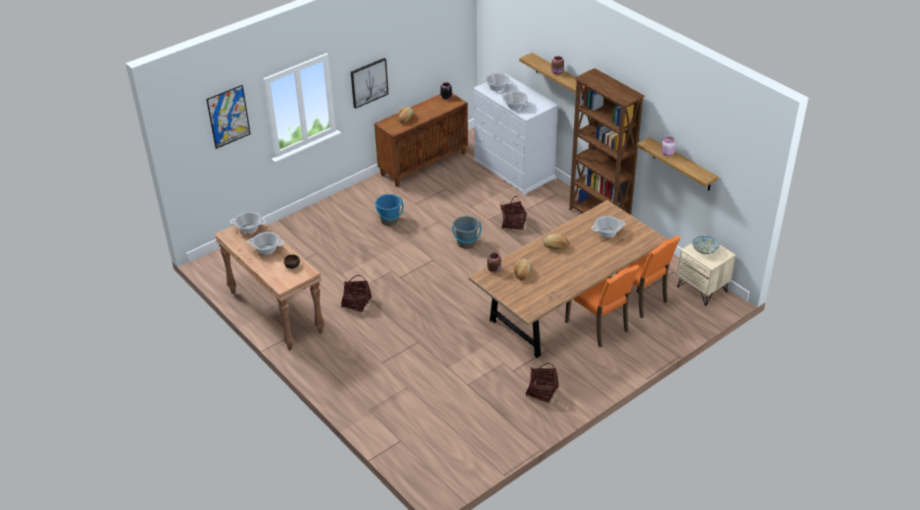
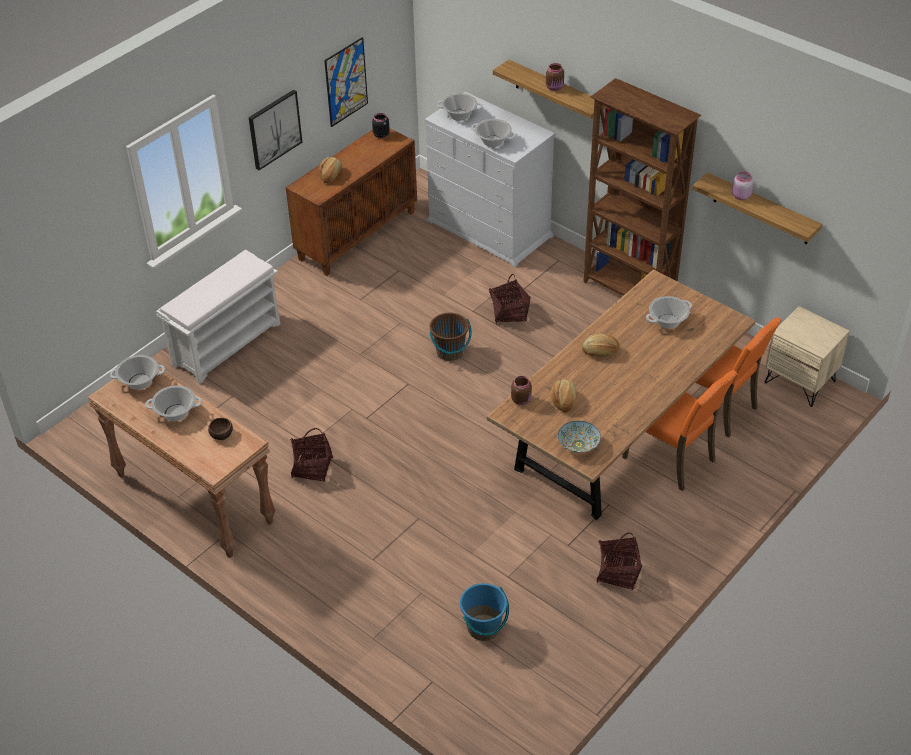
camera: 10 degrees left, 5 degrees up
picture [206,85,251,149] -> picture moved to [324,37,368,127]
blue bucket [375,194,404,226] -> blue bucket moved to [460,583,509,641]
grey bucket [452,216,481,249] -> brown bucket [429,313,472,361]
bowl [692,236,720,254] -> bowl moved to [558,421,601,453]
none -> white bench [156,250,280,384]

